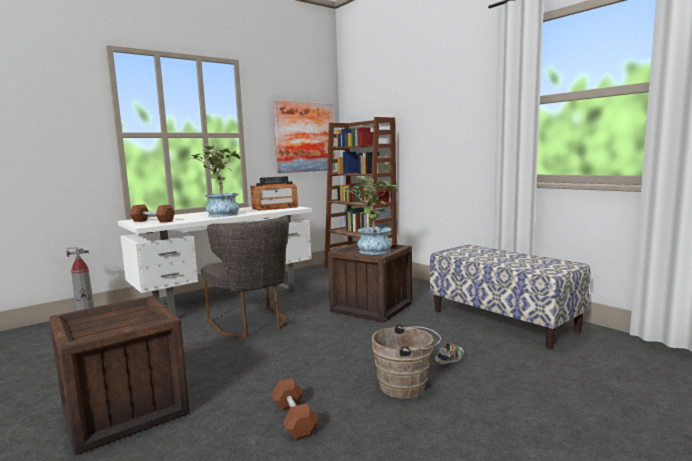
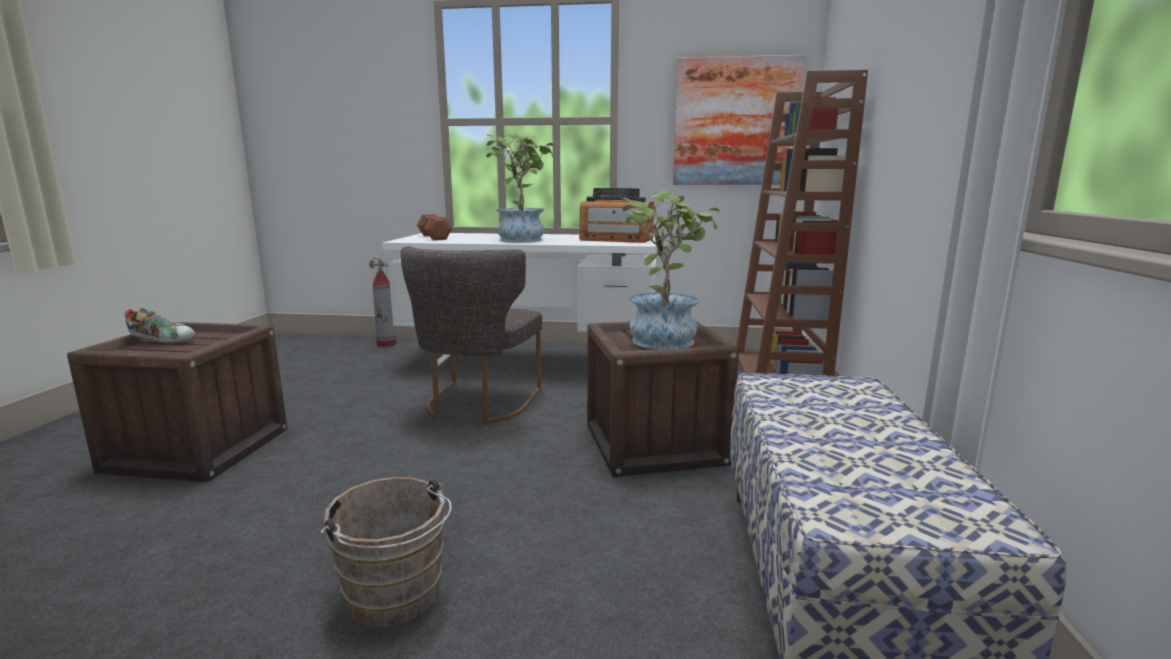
camera: 45 degrees right, 5 degrees up
brown dumbbell [272,378,319,440] -> none
shoe [435,343,464,365] -> shoe moved to [125,308,195,343]

